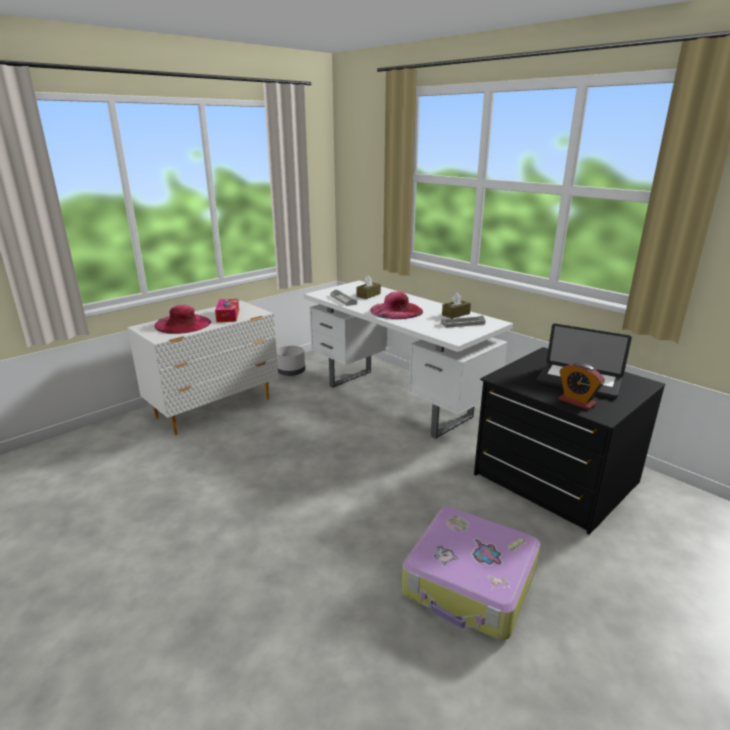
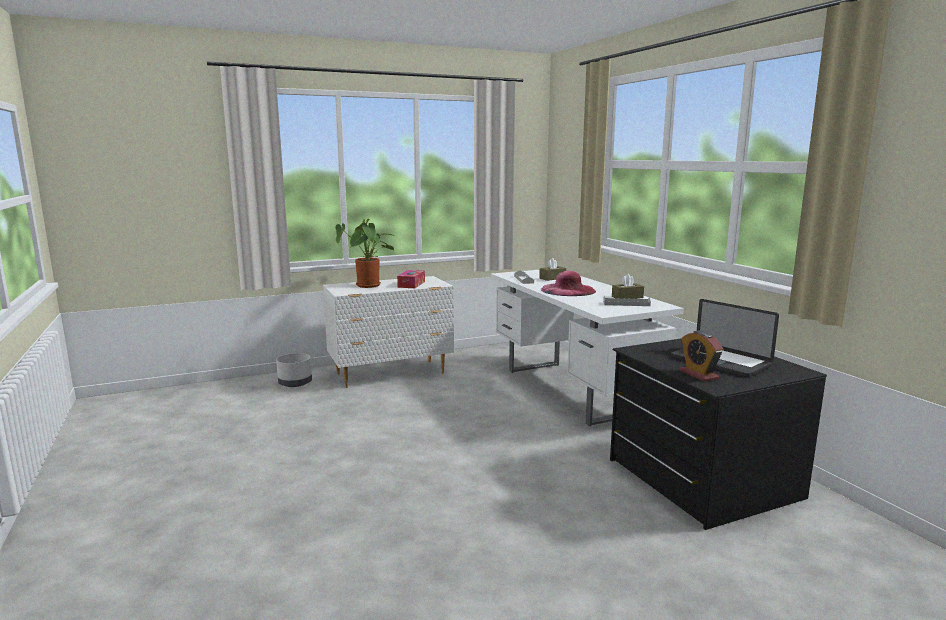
camera: 20 degrees right, 10 degrees down
pink hat [154,305,211,334] -> potted plant [335,219,396,288]
grey planter [277,346,305,376] -> grey planter moved to [276,353,312,387]
suitcase [402,507,540,640] -> none

